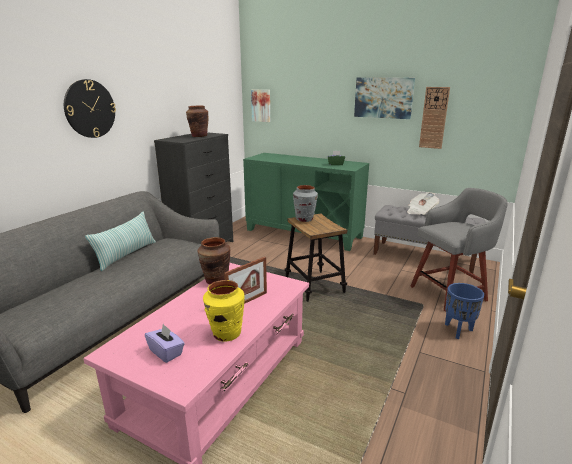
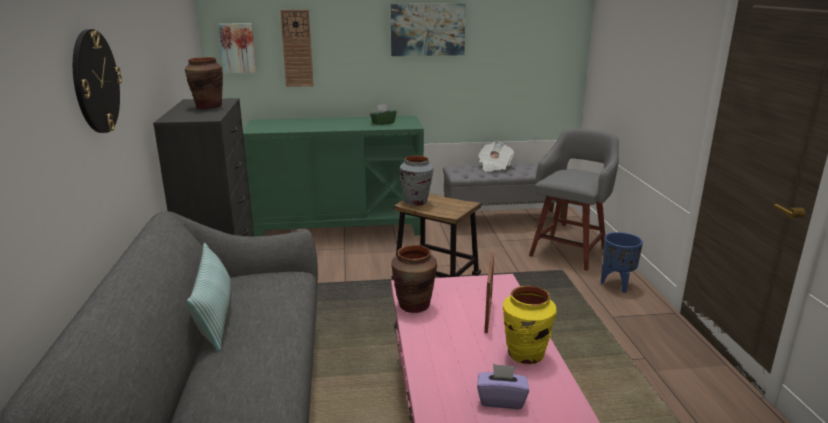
camera: 35 degrees left, 0 degrees up
wall clock [419,87,450,149] -> wall clock moved to [280,10,314,87]

